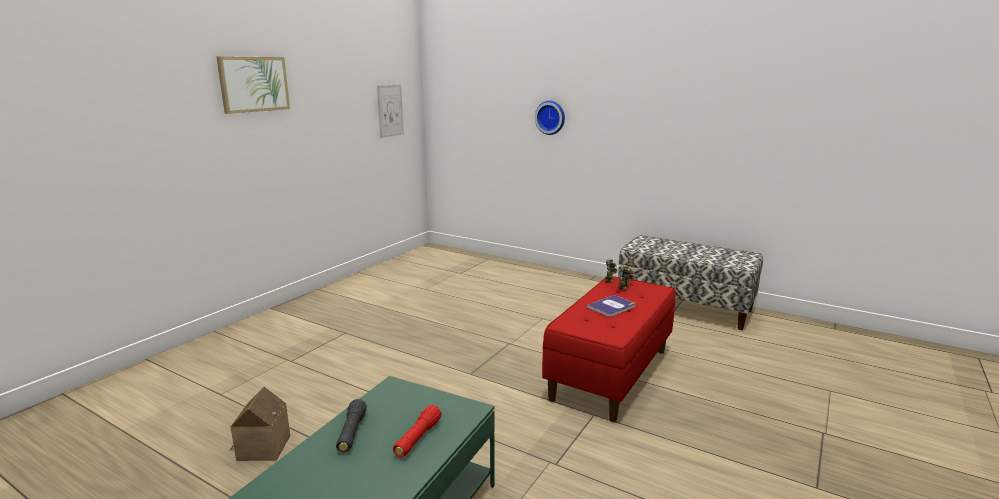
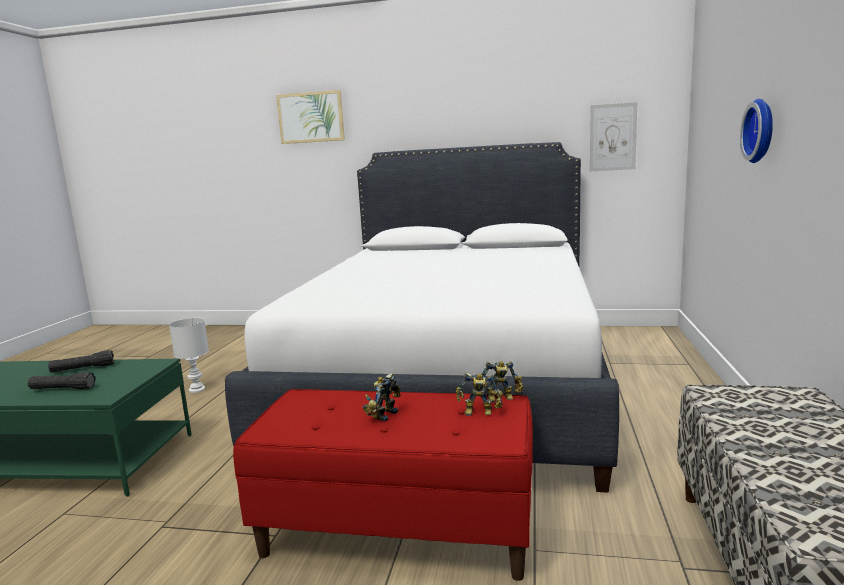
camera: 70 degrees right, 5 degrees down
picture [216,56,290,114] -> picture moved to [276,90,345,144]
toy house [230,387,290,461] -> white table lamp [169,318,209,393]
red flashlight [393,405,442,458] -> black flashlight [28,372,96,389]
book [587,295,636,317] -> toy robot [362,373,401,421]
none -> white bed [225,142,619,493]

